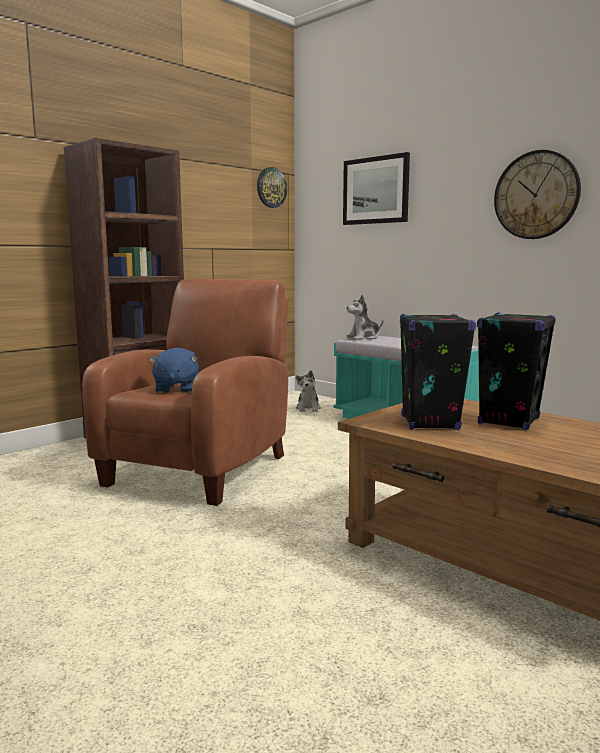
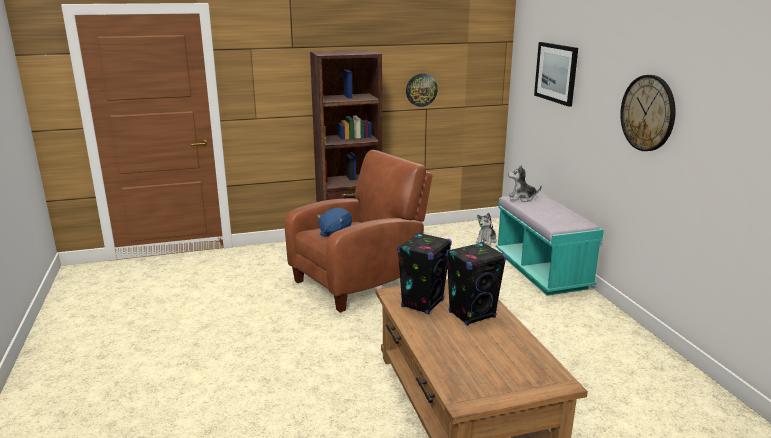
camera: 30 degrees right, 10 degrees up
wall clock [257,167,287,208] -> wall clock moved to [406,73,438,107]

